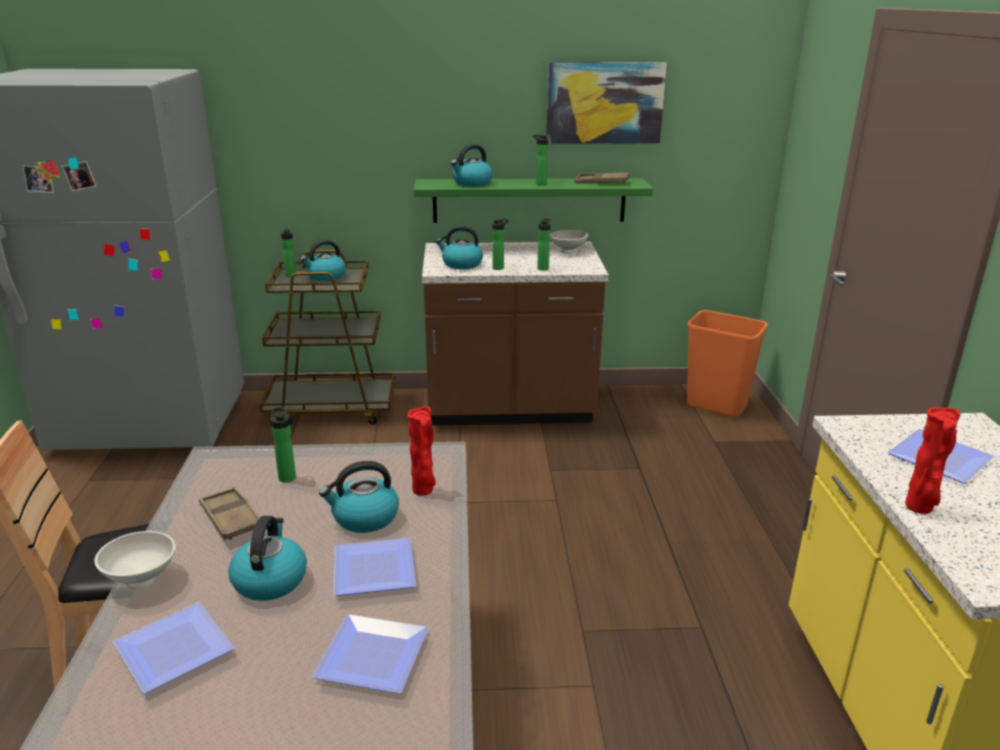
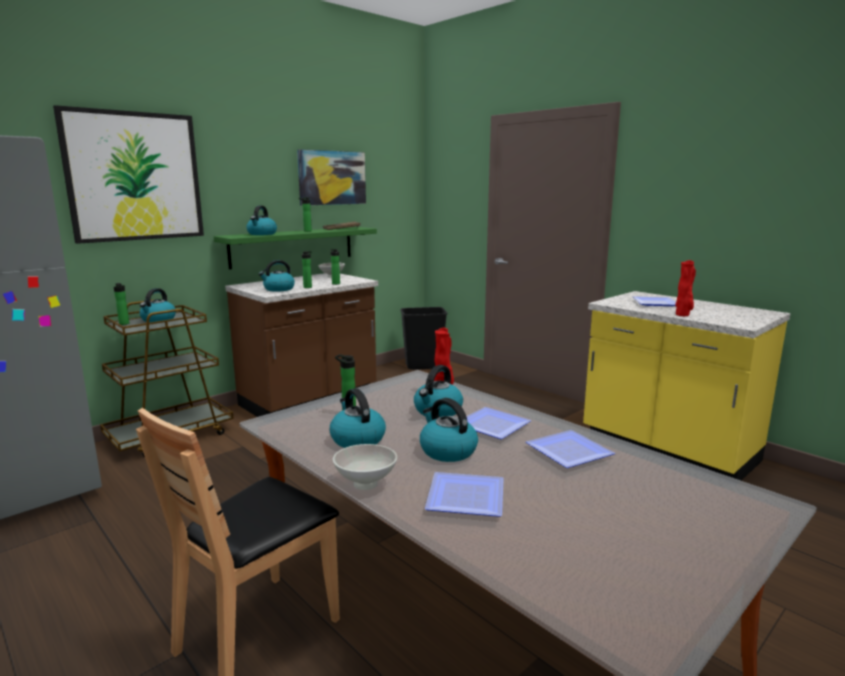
camera: 40 degrees left, 10 degrees down
brown tray [199,486,260,540] -> kettle [330,388,386,448]
orange trash can [687,310,768,417] -> black trash can [400,307,447,370]
none -> picture [53,105,204,244]

